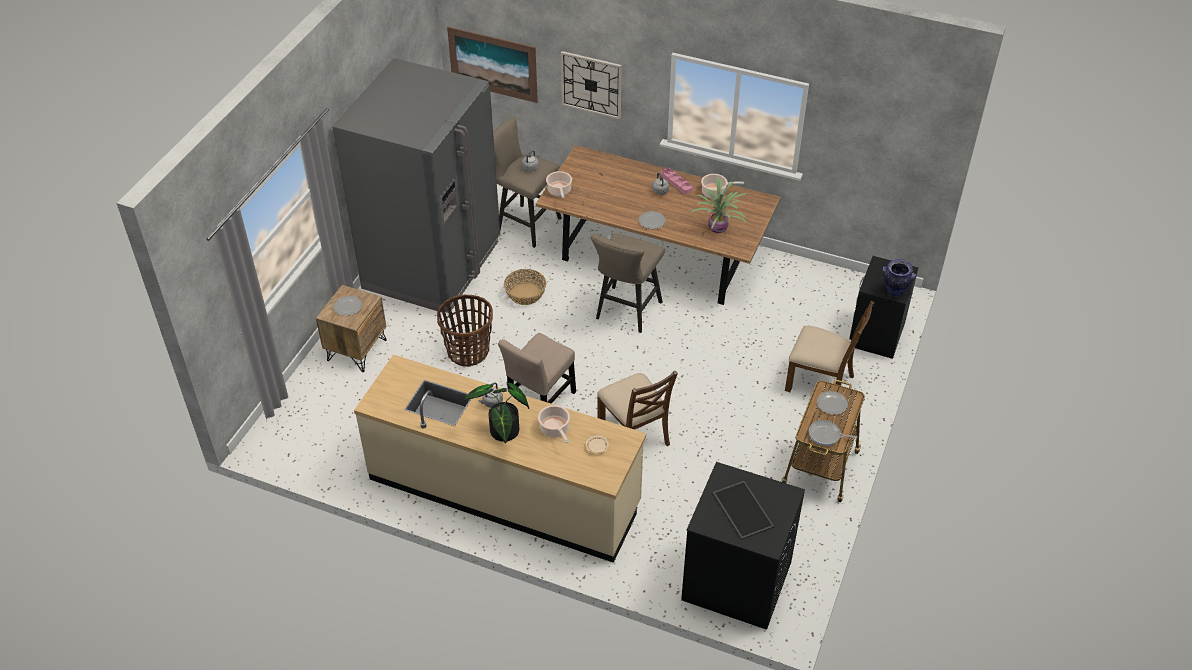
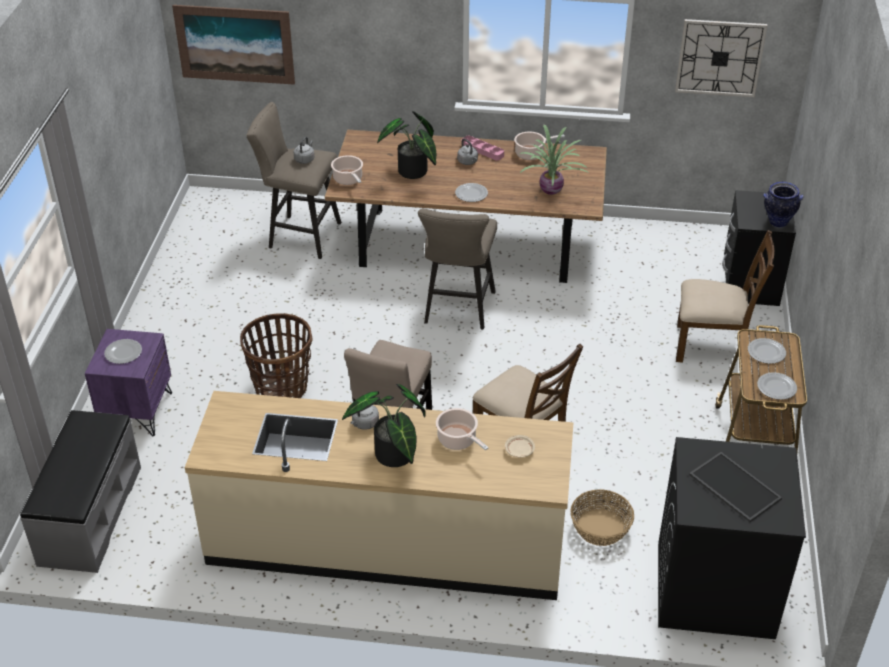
camera: 15 degrees left, 5 degrees down
brown nightstand [316,285,387,372] -> purple nightstand [85,329,172,436]
grey fridge [332,58,500,313] -> none
basket [504,269,546,305] -> basket moved to [571,489,634,546]
wall clock [561,51,622,120] -> wall clock moved to [675,19,767,97]
frying pan [809,420,857,446] -> plate [757,372,797,400]
none -> grey bench [20,410,141,573]
none -> potted plant [377,111,437,179]

